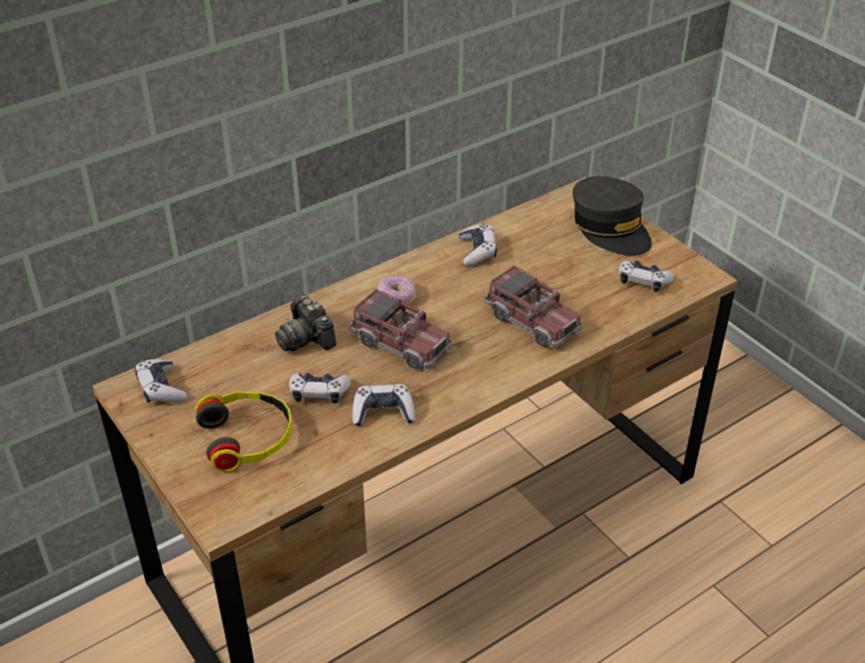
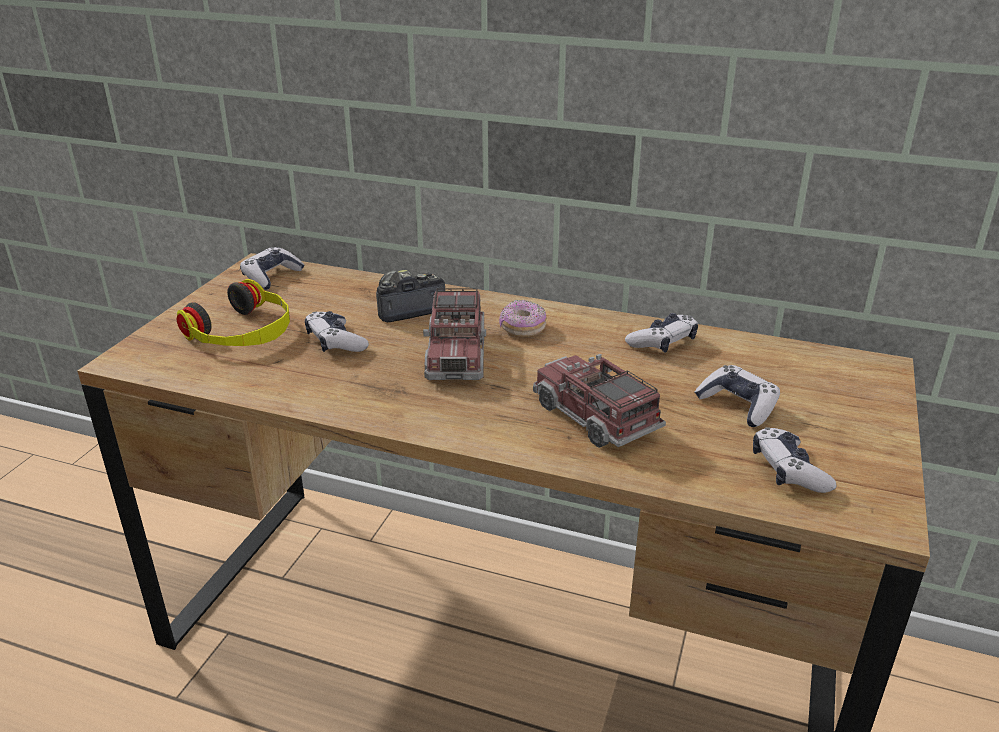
camera: 55 degrees right, 10 degrees down
camera [275,295,336,352] -> camera turned 45 degrees clockwise [376,269,445,322]
game controller [352,384,415,426] -> game controller moved to [695,365,780,427]
toy truck [483,266,582,348] -> toy truck turned 135 degrees clockwise [533,354,666,448]
grey cap [573,176,652,256] -> none

